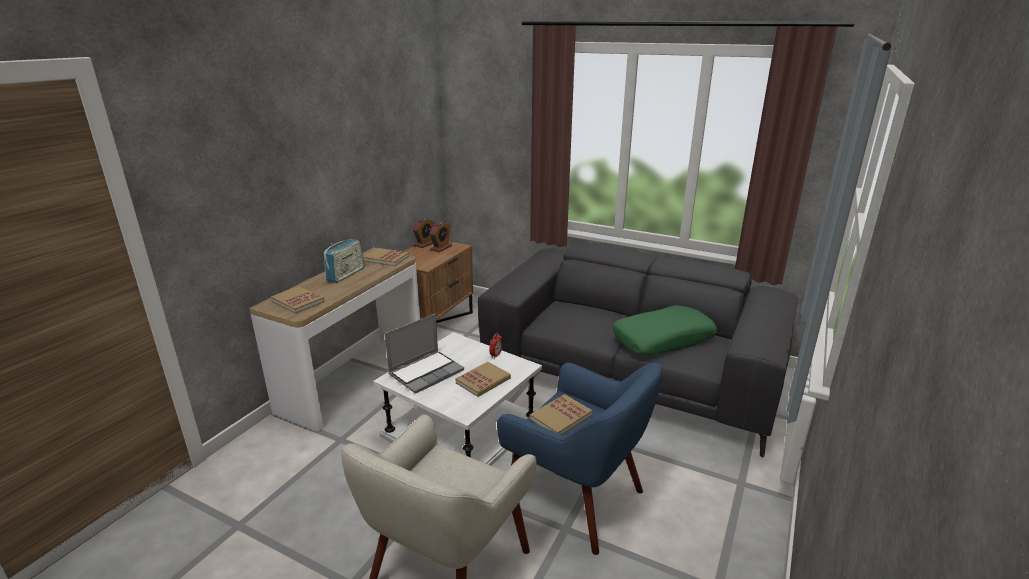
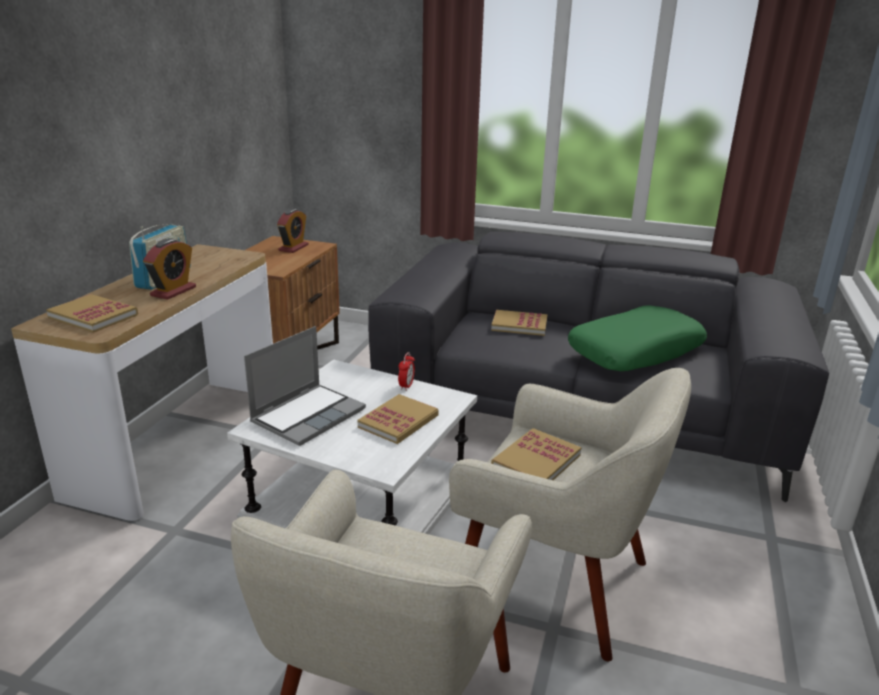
camera: 10 degrees left, 0 degrees up
book [363,248,409,266] -> book moved to [491,310,547,336]
alarm clock [413,218,435,248] -> alarm clock moved to [143,239,196,300]
blue armchair [497,363,662,555] -> beige armchair [449,368,691,661]

